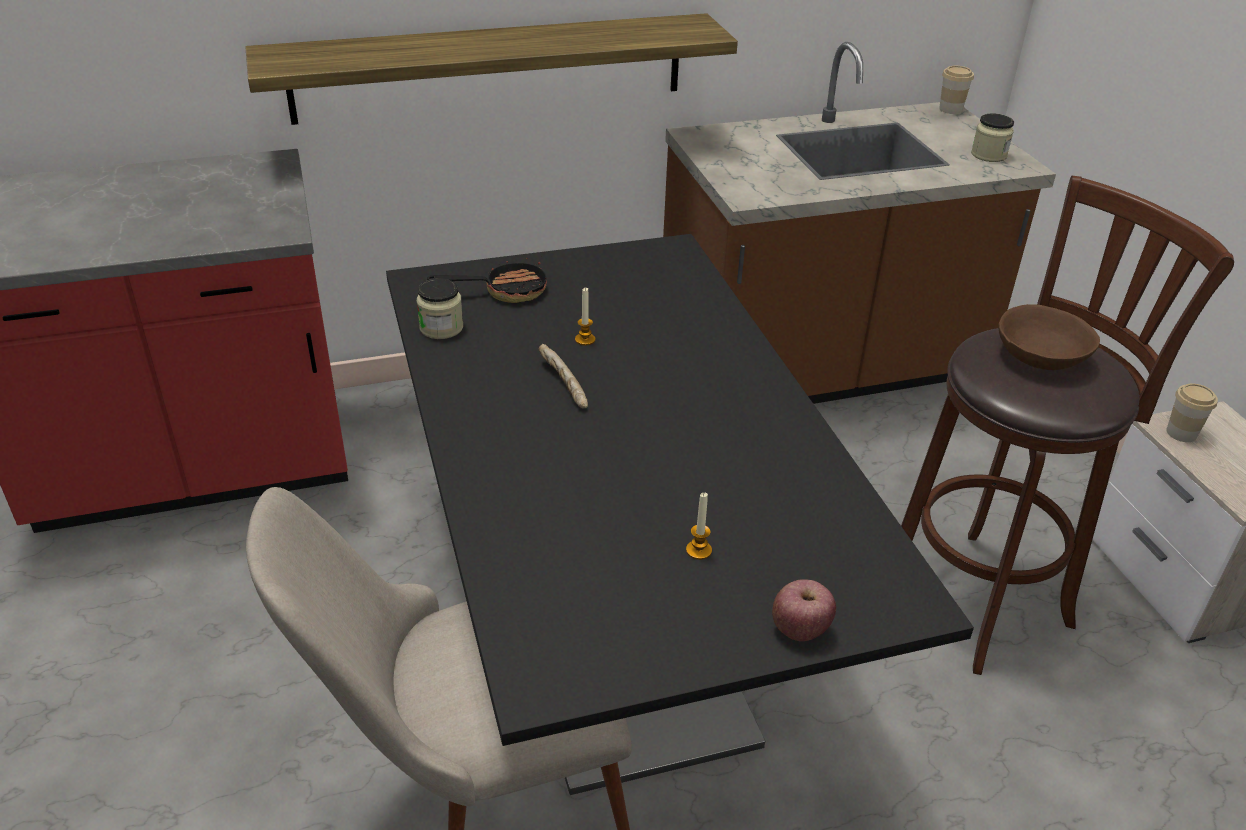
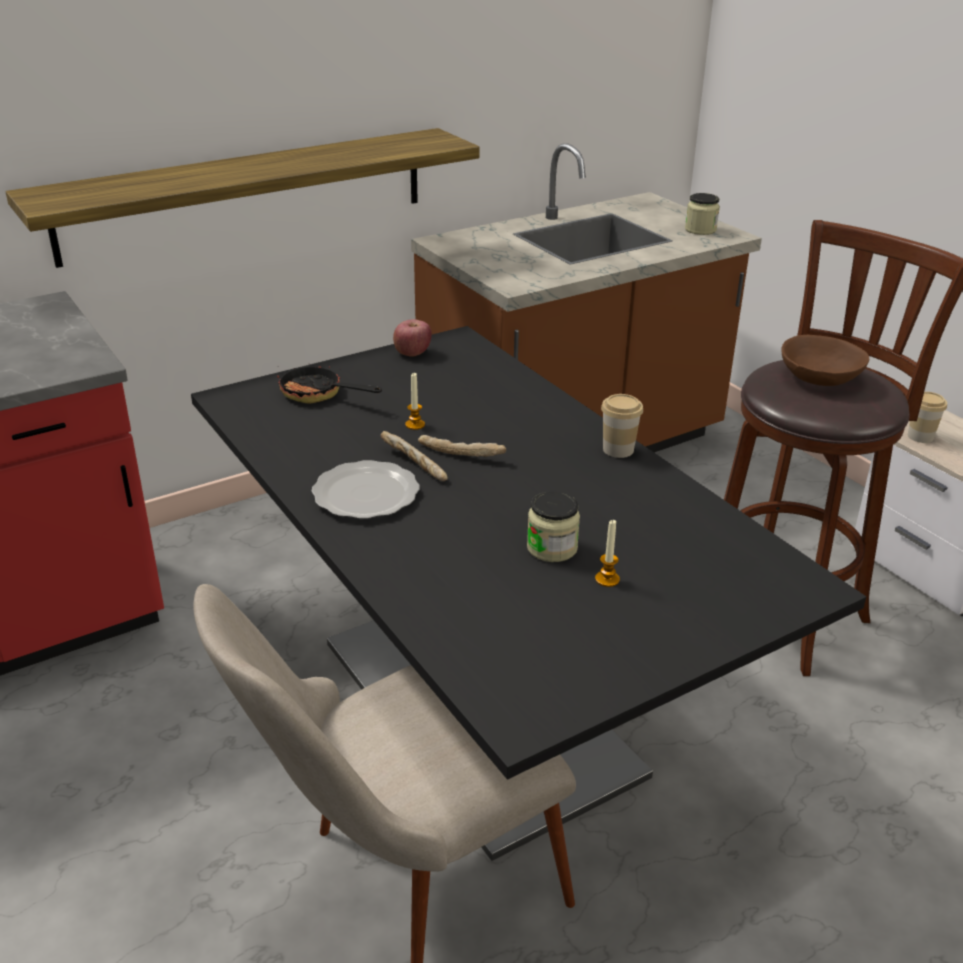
camera: 15 degrees left, 5 degrees down
jar [417,278,463,339] -> jar moved to [527,491,580,562]
frying pan [427,258,547,303] -> frying pan turned 120 degrees counterclockwise [277,366,382,404]
apple [772,579,836,641] -> apple moved to [393,319,432,357]
cup [939,66,974,114] -> cup moved to [601,394,643,458]
none -> plate [312,460,420,519]
none -> bread [418,435,506,457]

